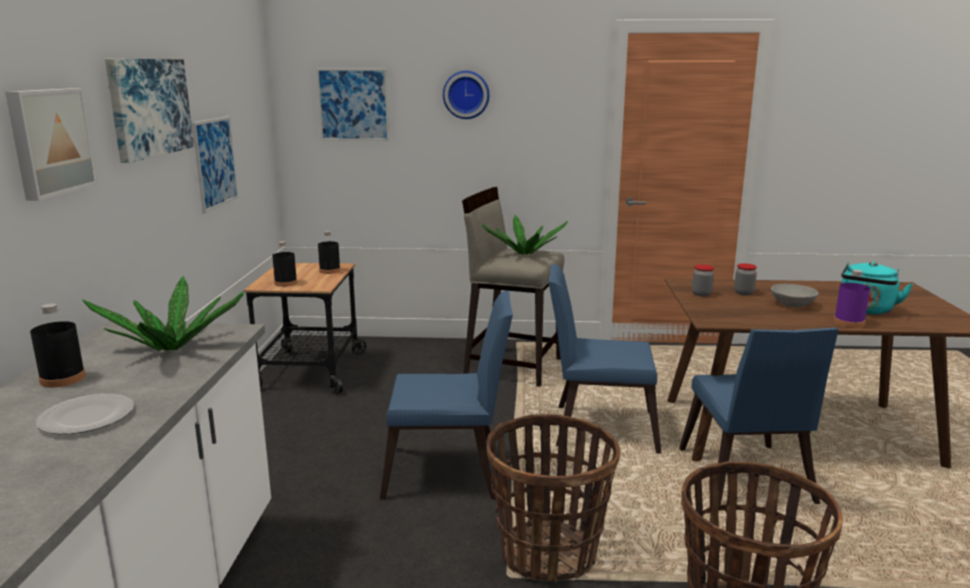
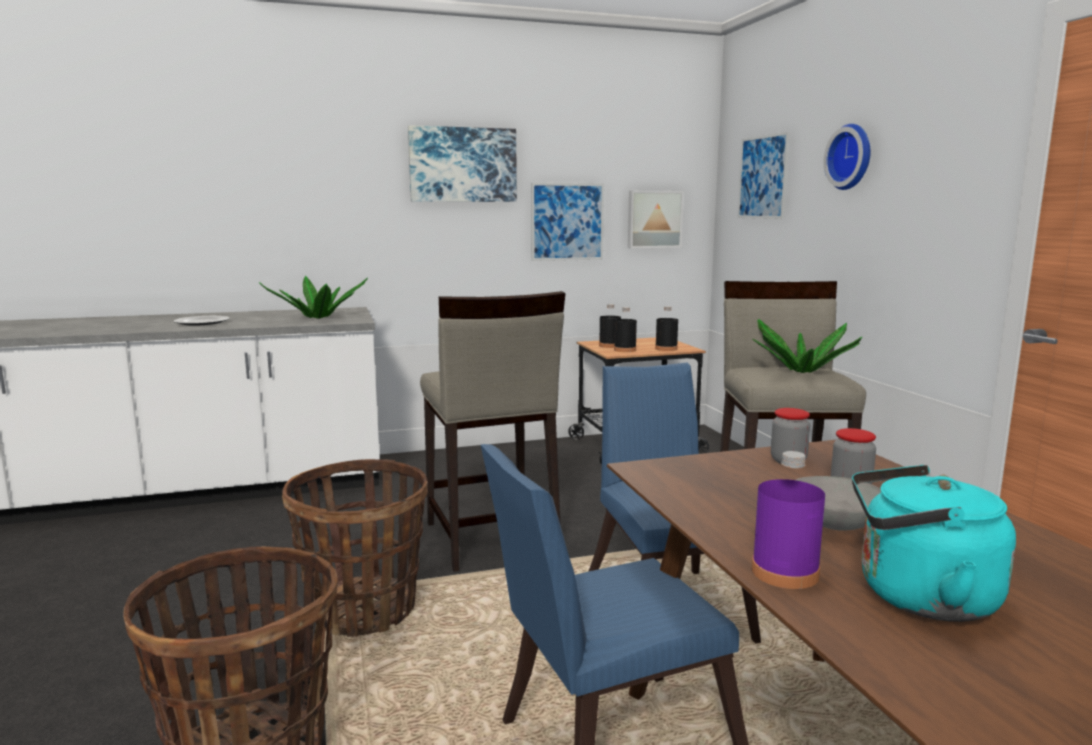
camera: 70 degrees right, 5 degrees down
picture [5,88,98,201] -> picture moved to [628,191,684,249]
black bottle [30,304,86,388] -> black bottle moved to [614,307,637,352]
blue chair [380,291,513,500] -> beige stool [420,291,565,572]

